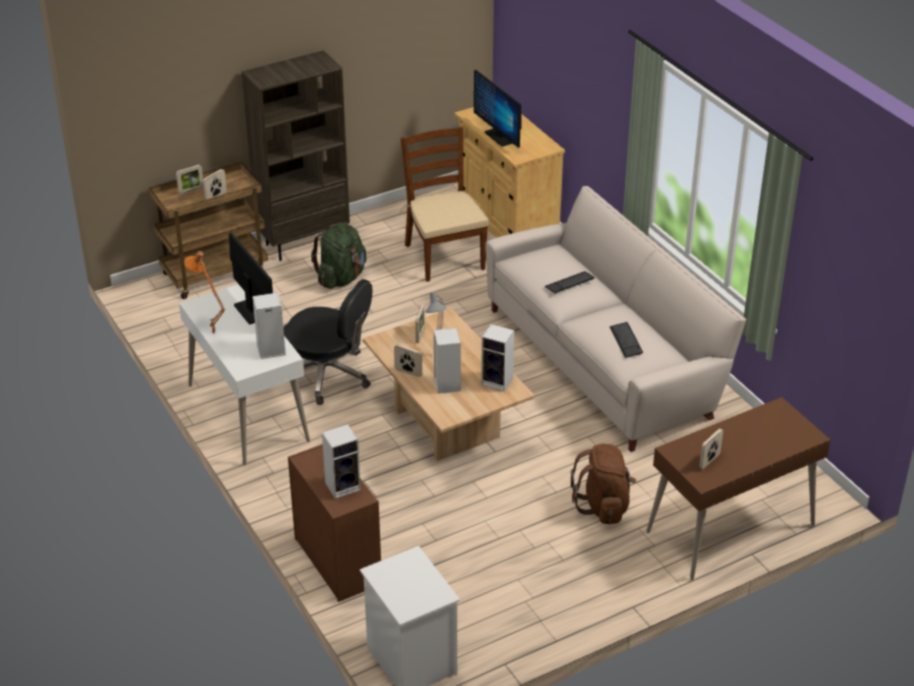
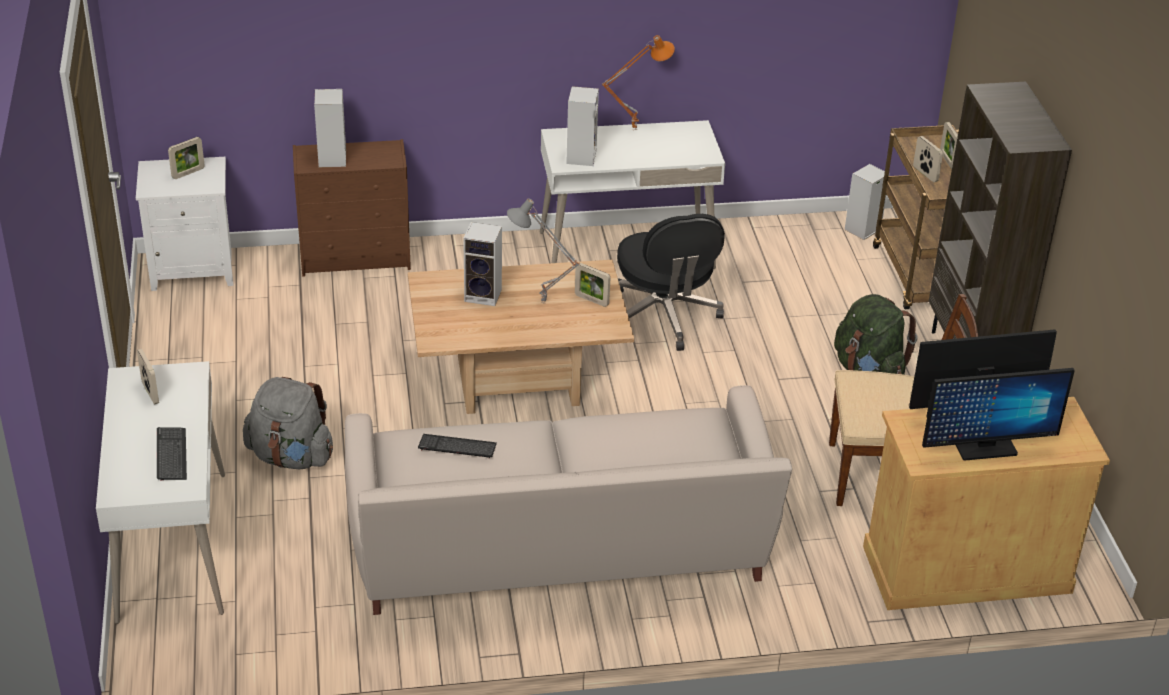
camera: 110 degrees right, 0 degrees up
monitor [229,233,273,324] -> monitor moved to [922,368,1075,460]
black office chair [283,279,373,405] -> black office chair turned 60 degrees counterclockwise [617,214,725,351]
picture frame [394,345,423,377] -> picture frame moved to [168,137,205,179]
speaker [481,324,514,391] -> speaker moved to [845,164,890,240]
keyboard [544,271,595,294] -> keyboard moved to [157,427,187,481]
brown backpack [571,444,636,525] -> grey backpack [243,377,333,469]
brown desk [646,397,830,580] -> white desk [96,361,225,624]

